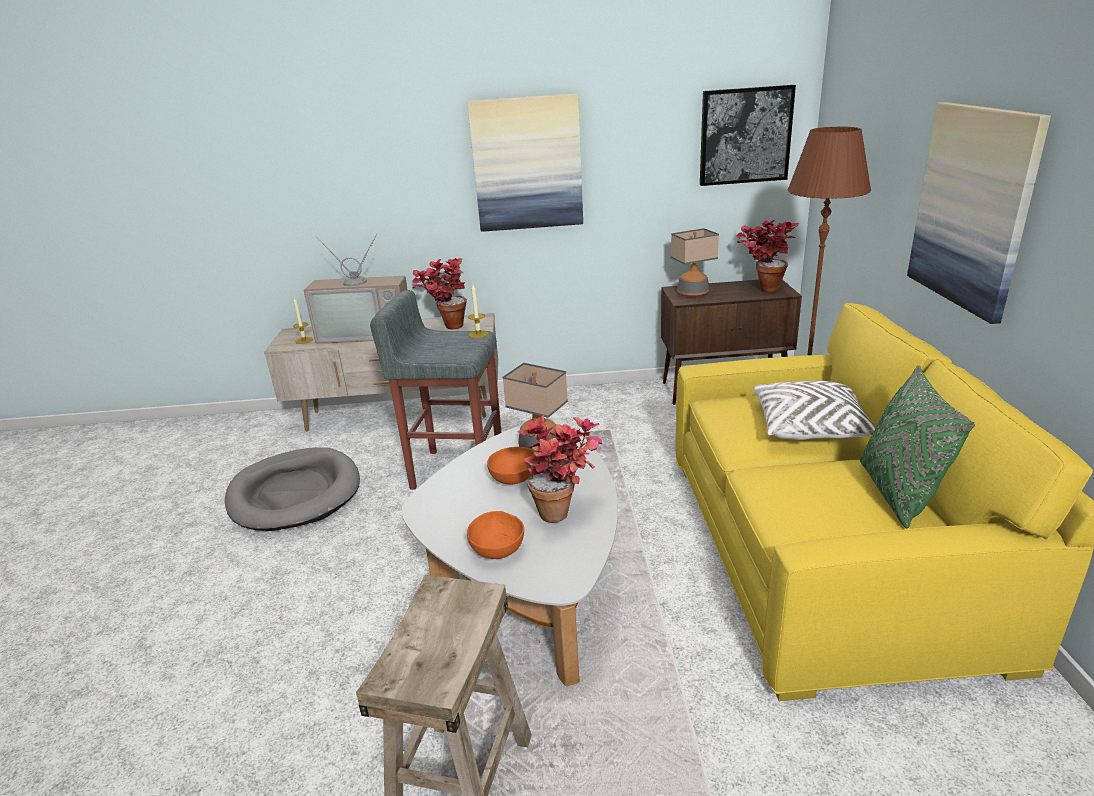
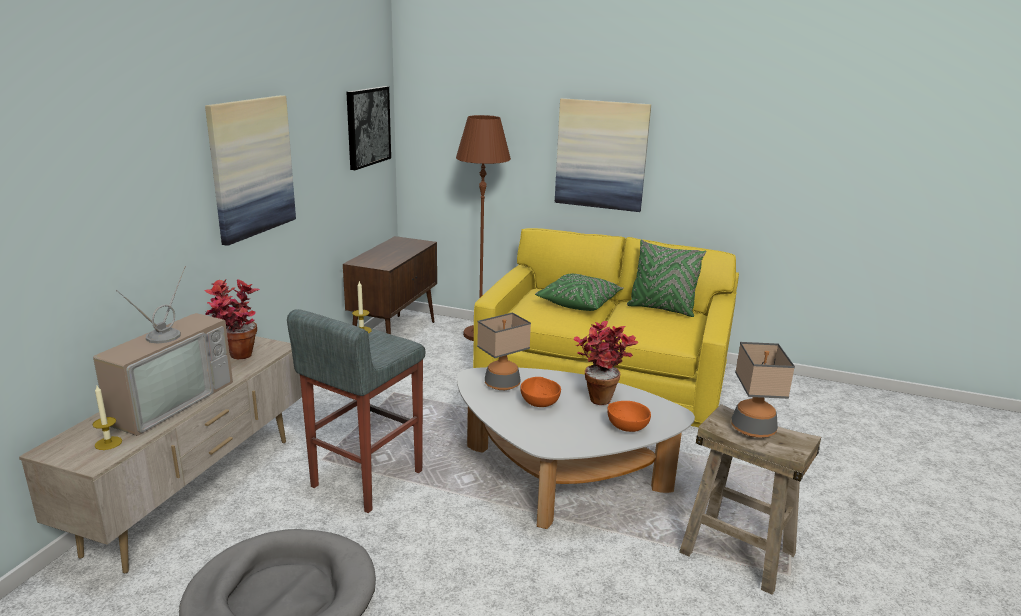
camera: 70 degrees left, 5 degrees down
table lamp [671,228,719,297] -> table lamp moved to [731,342,795,438]
potted plant [736,220,799,292] -> none
white pillow [753,381,875,440] -> green pillow [535,274,624,311]

